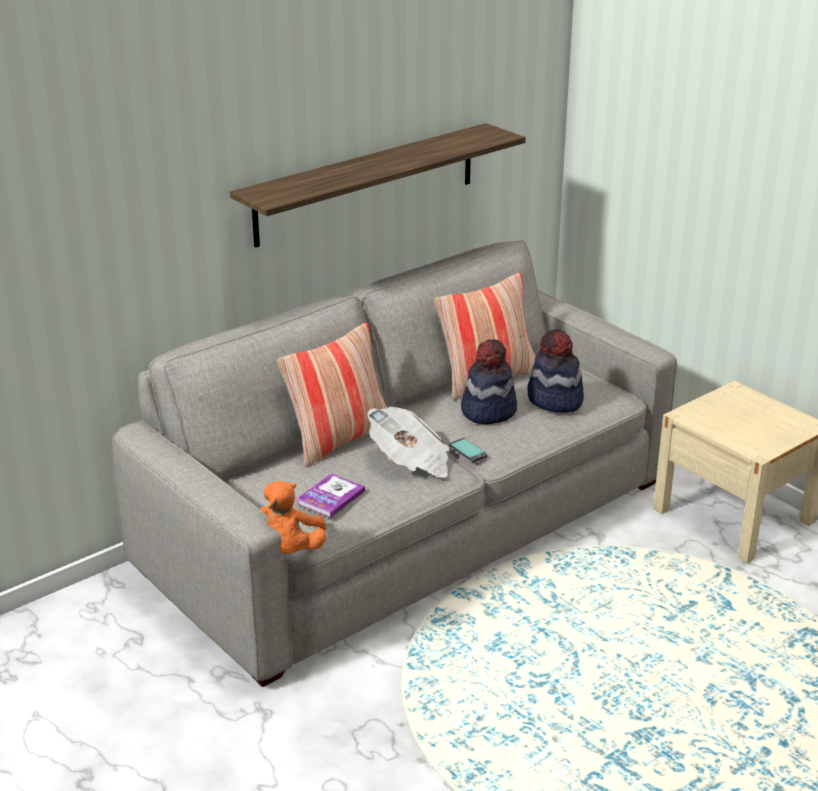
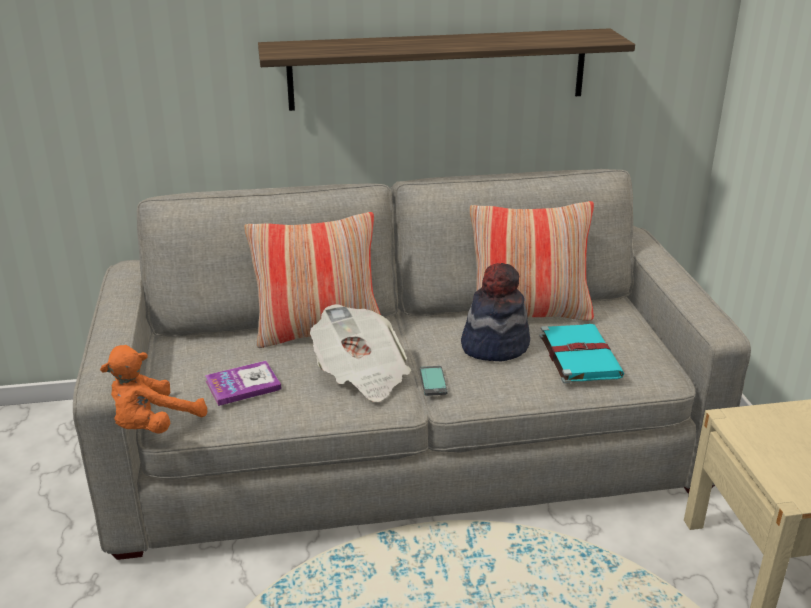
camera: 30 degrees right, 0 degrees up
hat [528,329,584,412] -> turquoise book [540,324,624,384]

